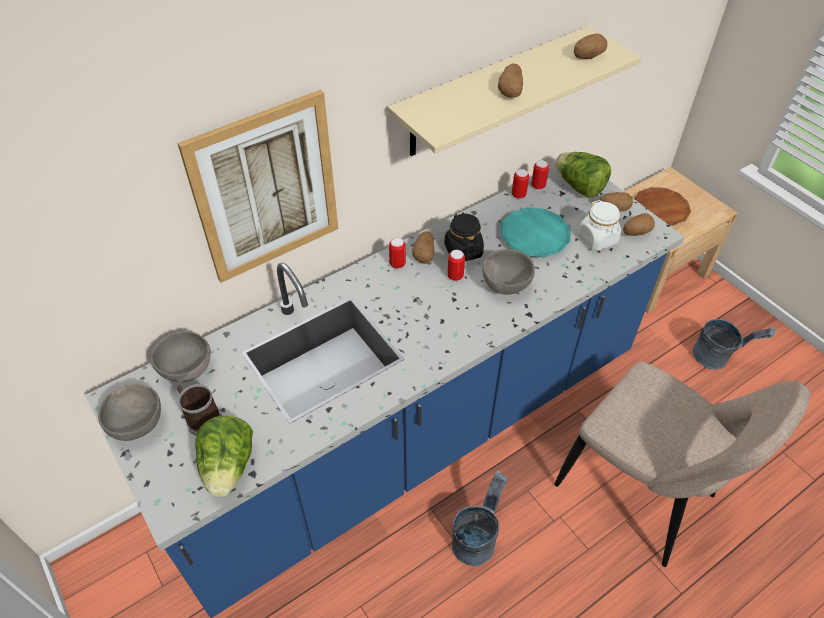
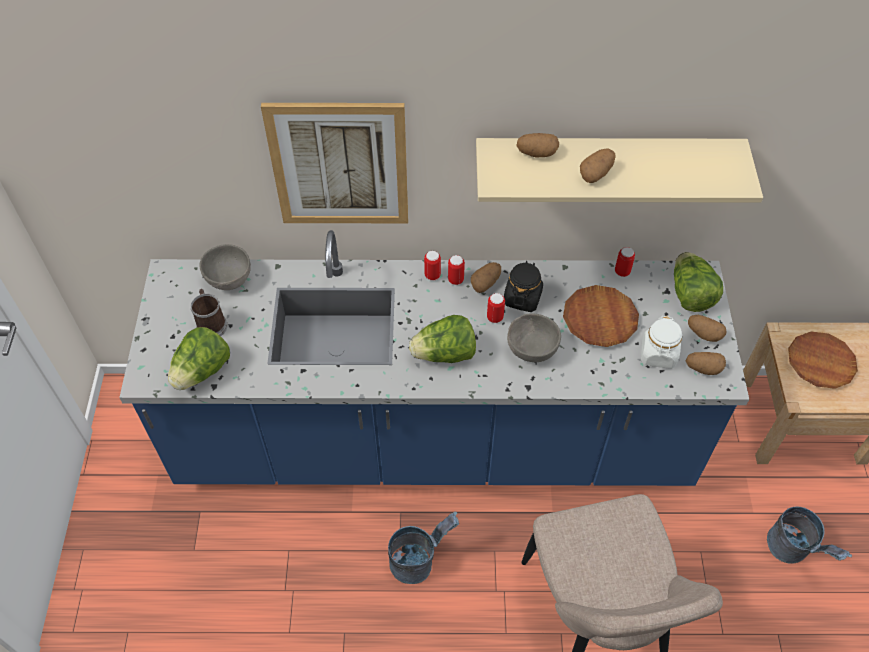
camera: 35 degrees right, 5 degrees up
grey bowl [98,383,161,441] -> none
turquoise plate [501,207,571,257] -> brown plate [563,285,639,347]
can [531,160,549,190] -> can moved to [424,251,441,281]
potato [574,34,607,59] -> potato moved to [516,133,559,157]
none -> lettuce [409,315,476,363]

